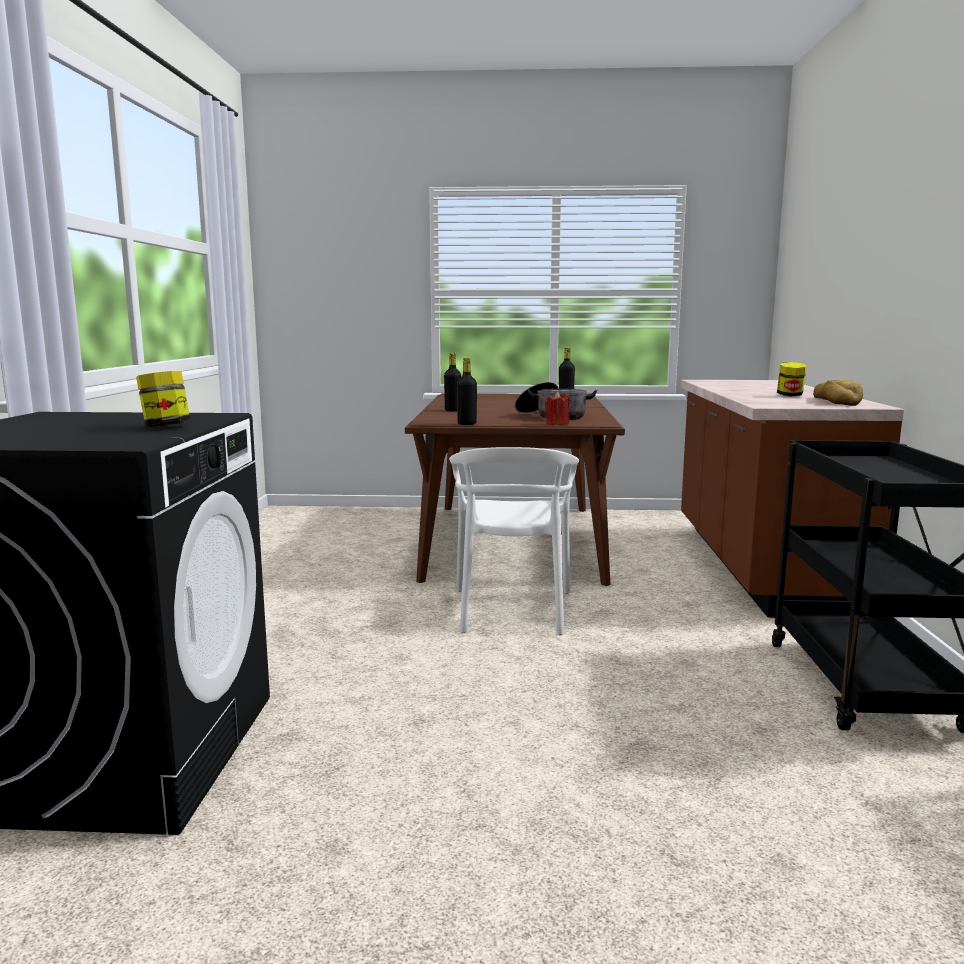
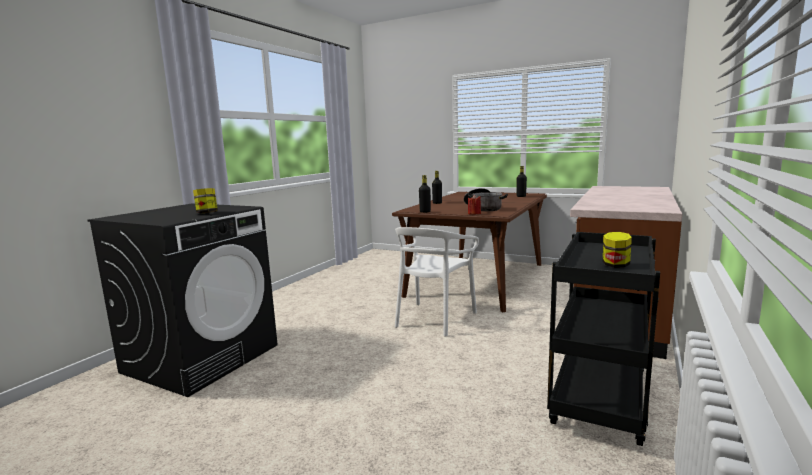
camera: 25 degrees right, 0 degrees up
jar [777,362,807,396] -> jar moved to [603,232,632,268]
bread [813,379,863,406] -> none

